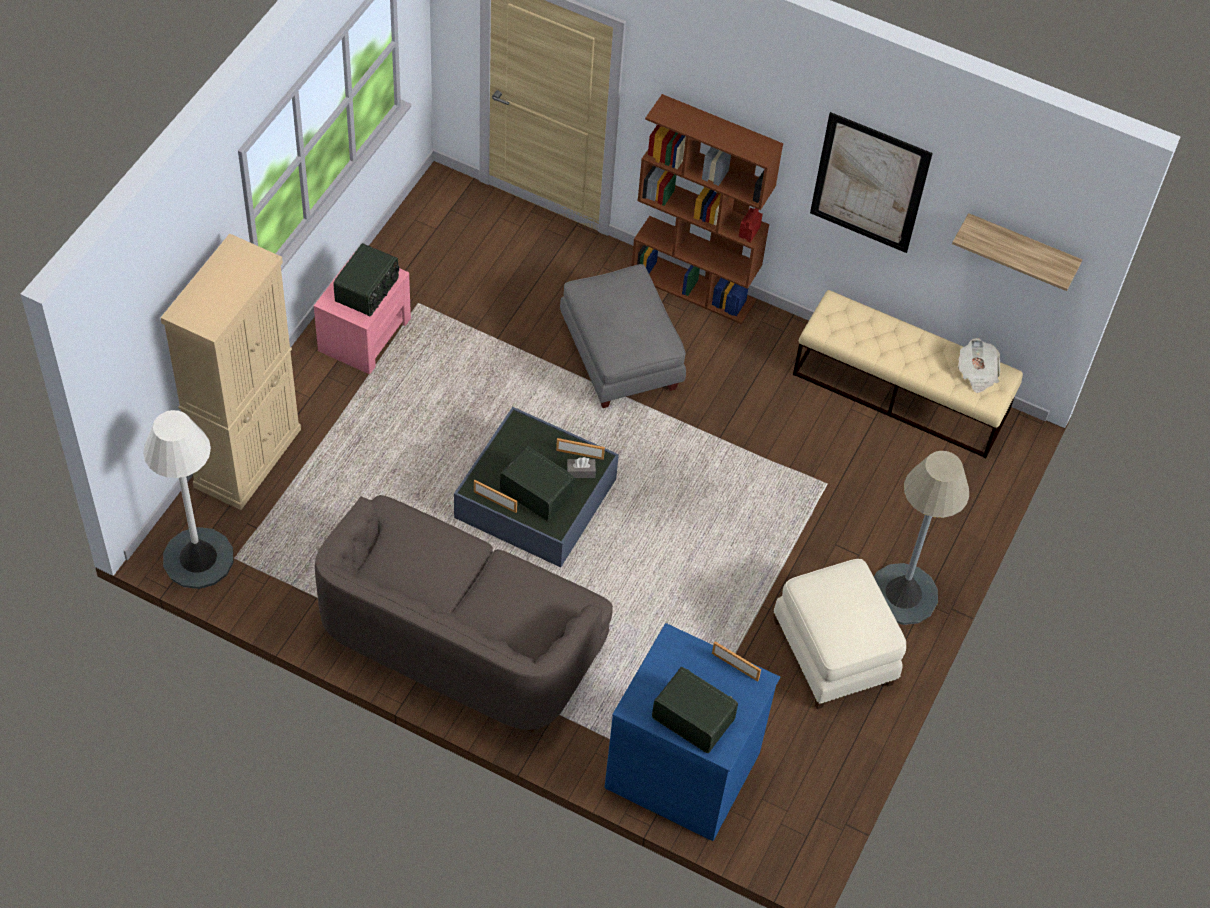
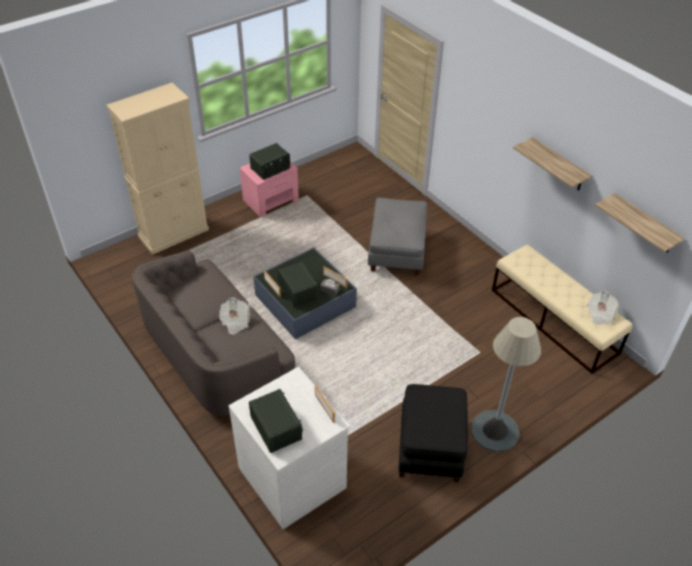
camera: 30 degrees right, 10 degrees down
white floor lamp [143,410,233,589] -> none
blue dresser [605,623,780,841] -> white dresser [229,367,351,529]
brown bookcase [632,94,783,324] -> none
white ottoman [773,559,906,709] -> black ottoman [398,384,468,483]
picture [810,112,933,253] -> shelf [513,137,592,191]
none -> newspaper [219,298,250,335]

